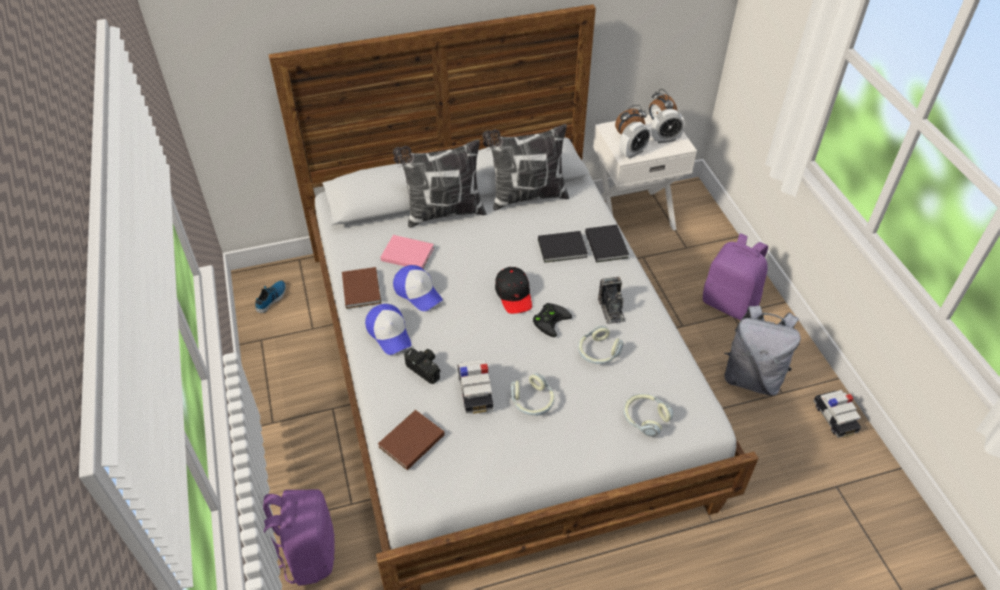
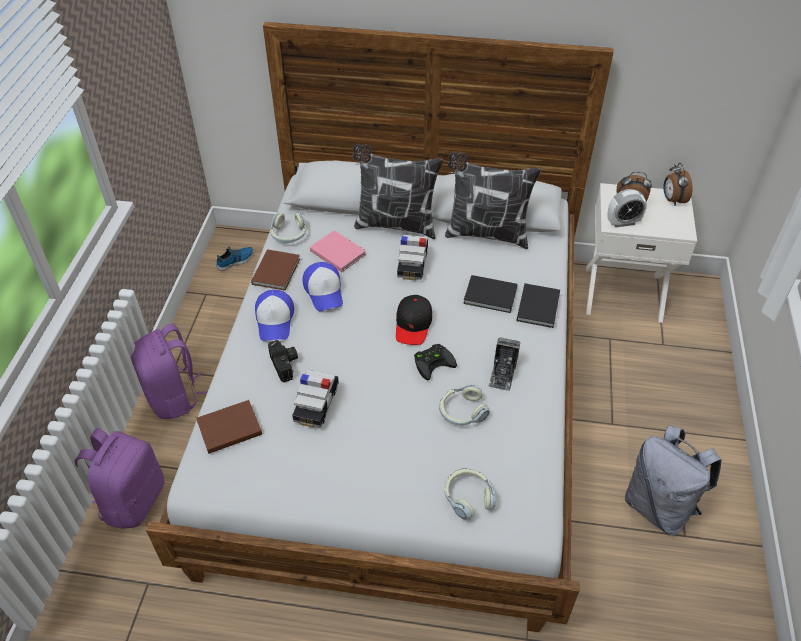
camera: 25 degrees right, 0 degrees up
headphones [511,373,555,416] -> headphones moved to [270,213,306,243]
alarm clock [651,109,685,144] -> none
purple backpack [703,233,768,320] -> purple backpack moved to [131,324,208,419]
toy car [813,390,861,438] -> toy car moved to [397,235,428,280]

